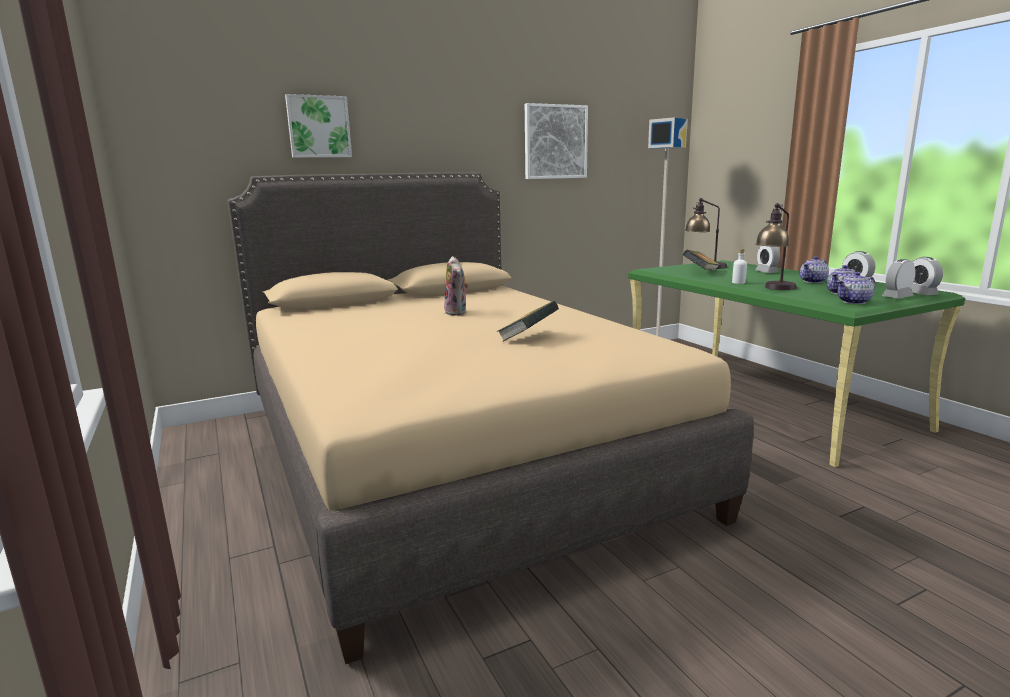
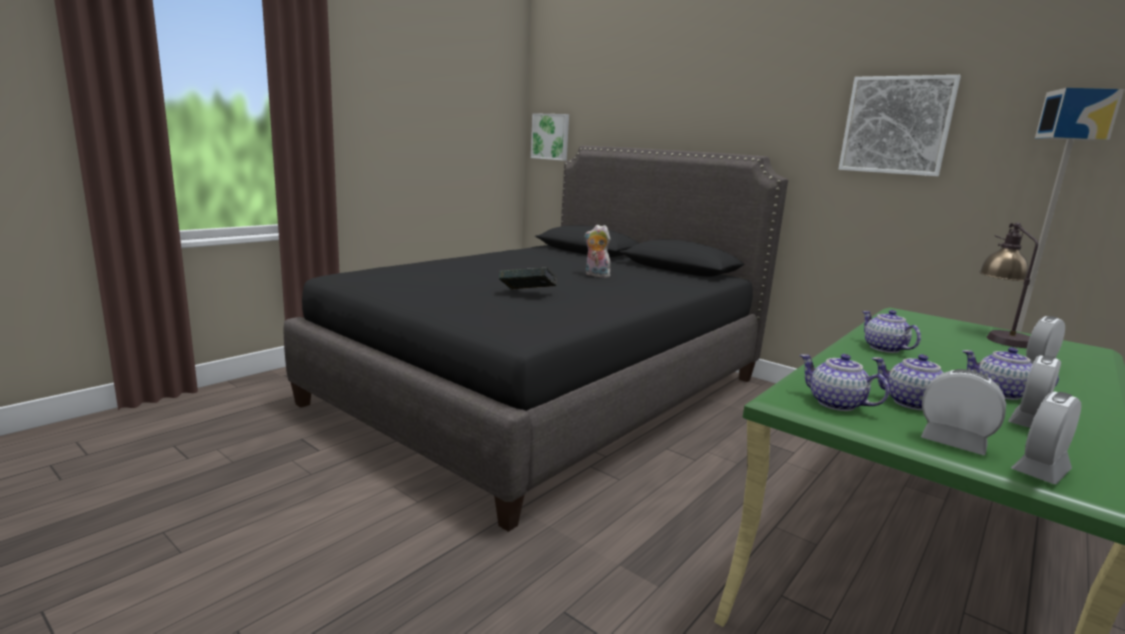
camera: 65 degrees right, 0 degrees up
beige bed [227,172,754,664] -> black bed [284,146,788,532]
picture [285,94,352,158] -> picture moved to [531,113,569,161]
plush toy [444,256,469,316] -> plush toy turned 75 degrees clockwise [585,225,611,278]
book [683,250,720,271] -> none
white bottle [732,249,747,284] -> teapot [862,310,921,353]
table lamp [755,203,797,290] -> none

